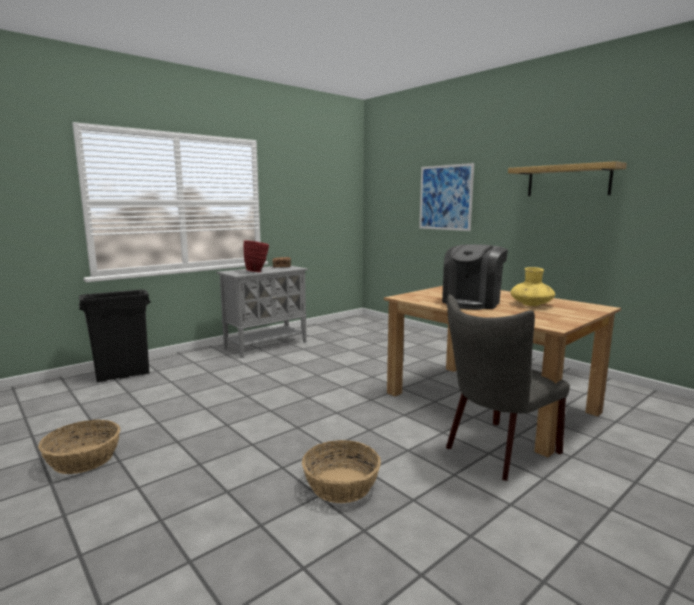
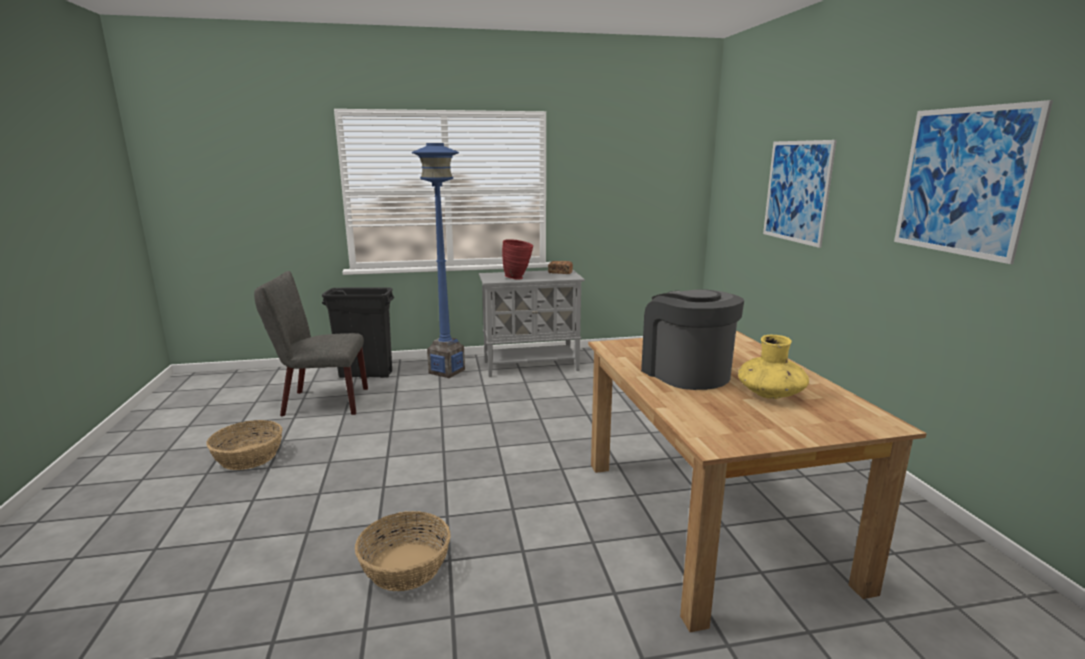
camera: 30 degrees right, 5 degrees up
coffee machine [442,244,508,310] -> coffee machine turned 90 degrees clockwise [641,289,744,390]
grey chair [446,294,570,481] -> grey chair moved to [254,271,368,416]
shelf [508,161,627,196] -> picture [894,100,1053,264]
none -> blue floor lamp [412,143,465,378]

